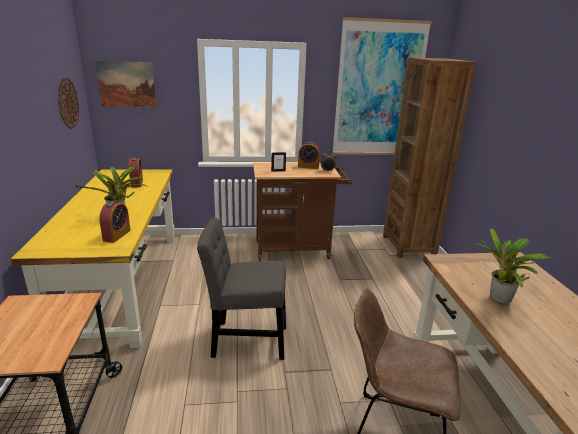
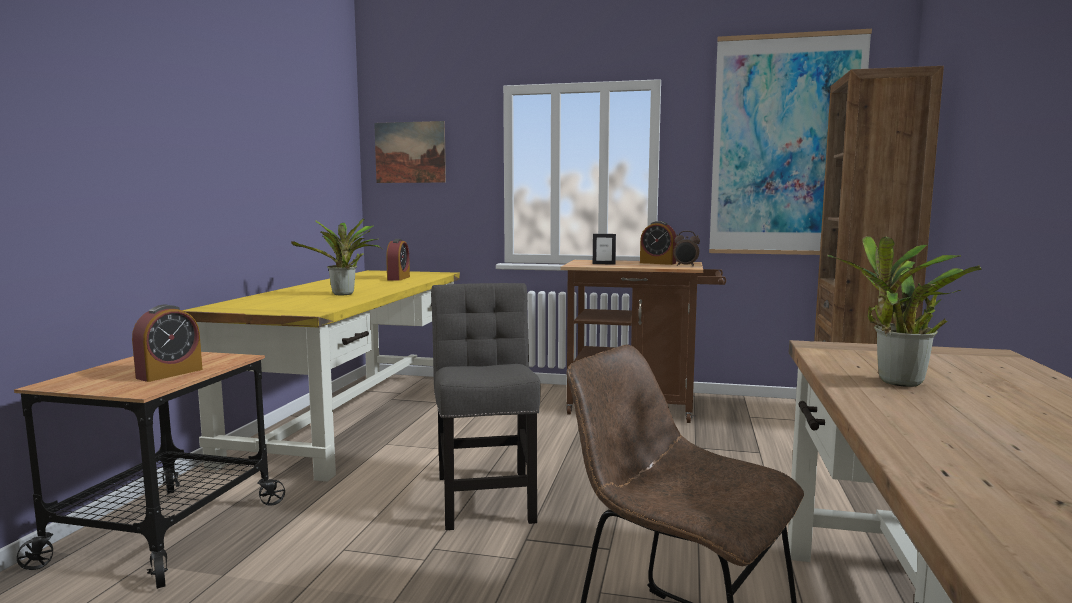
camera: 20 degrees right, 15 degrees down
wall clock [58,78,79,129] -> none
alarm clock [99,200,131,243] -> alarm clock moved to [132,305,202,382]
grey chair [197,217,286,360] -> grey chair turned 60 degrees clockwise [431,283,540,530]

